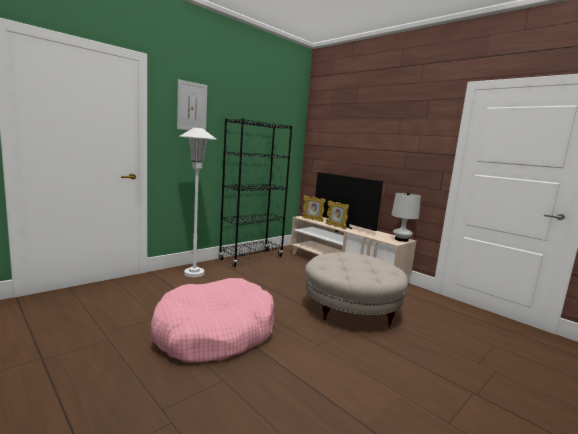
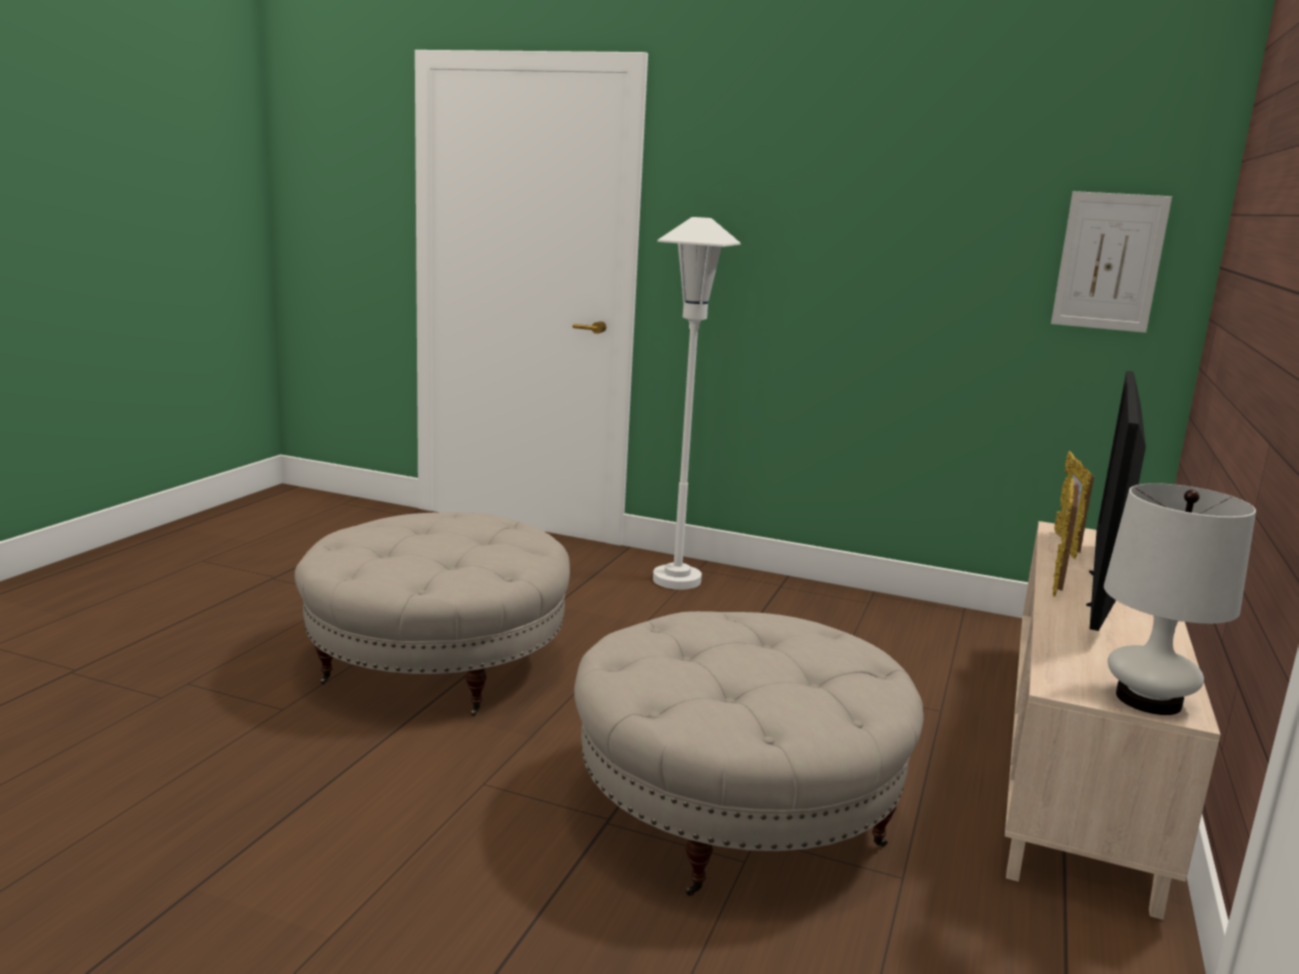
camera: 65 degrees right, 5 degrees up
pink dog bed [150,278,274,363] -> beige ottoman [295,512,570,716]
picture [177,79,207,131] -> picture moved to [1051,191,1172,333]
black bookcase [219,118,292,267] -> none

